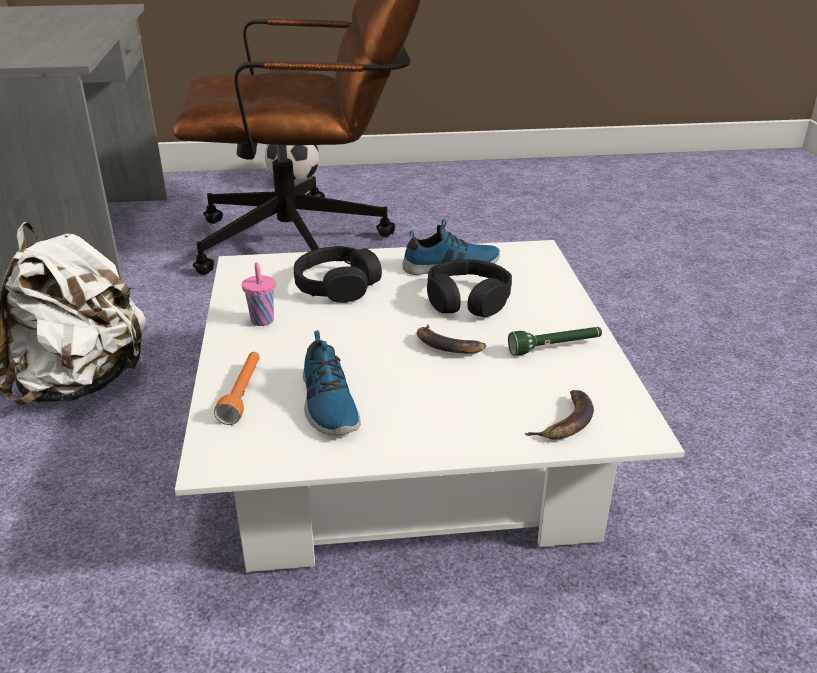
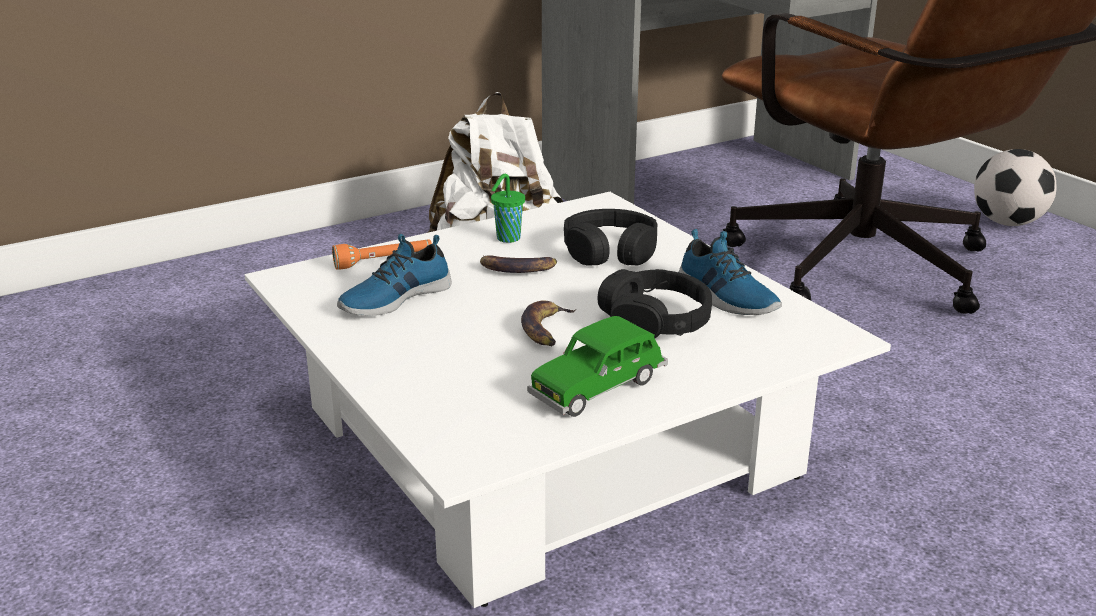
camera: 65 degrees right, 5 degrees down
pink cup [242,262,275,326] -> green cup [491,174,525,243]
green flashlight [508,327,602,356] -> green toy car [527,316,668,417]
banana [524,390,594,440] -> banana moved to [480,255,557,273]

